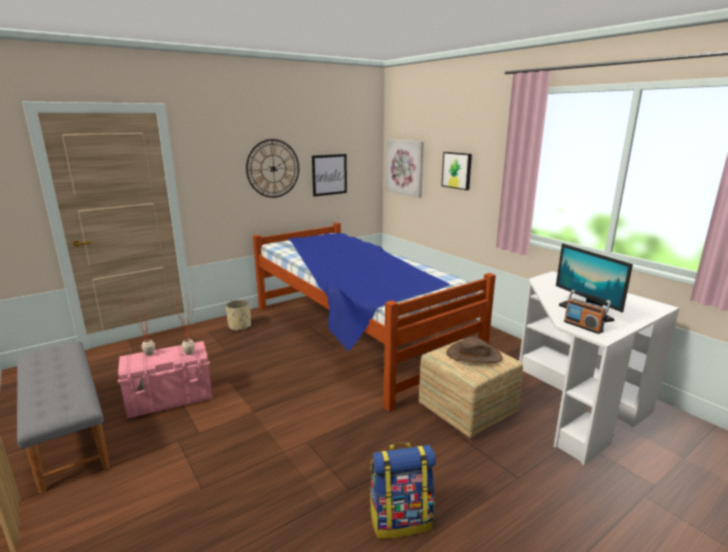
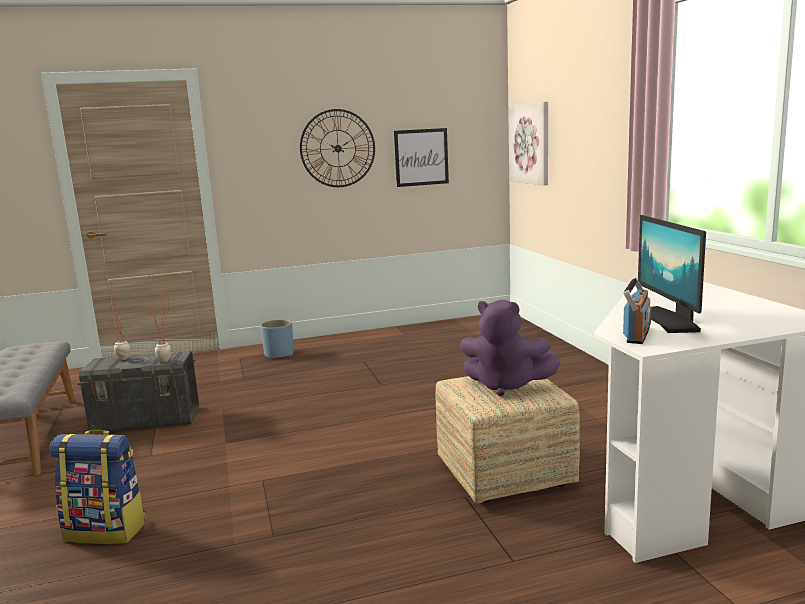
camera: 20 degrees right, 5 degrees down
pink storage box [118,341,213,418] -> grey storage box [78,351,199,433]
beige planter [225,299,251,331] -> blue planter [260,319,294,359]
bed [253,223,496,411] -> none
backpack [369,443,436,539] -> backpack moved to [49,430,146,544]
picture [442,152,472,190] -> none
brown hat [446,337,503,363] -> purple plush toy [460,300,561,396]
radio [564,290,611,334] -> radio turned 135 degrees counterclockwise [623,278,652,344]

